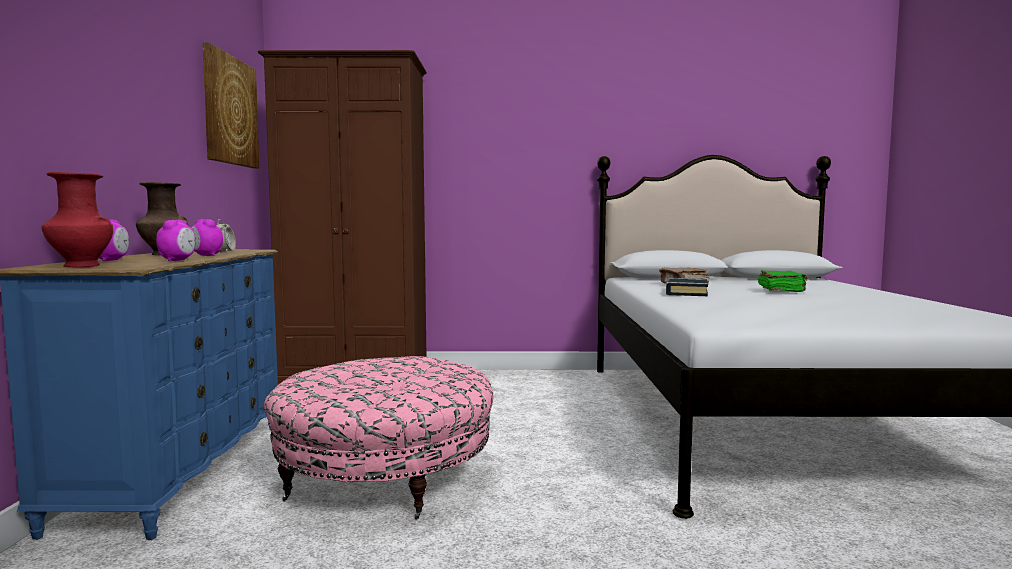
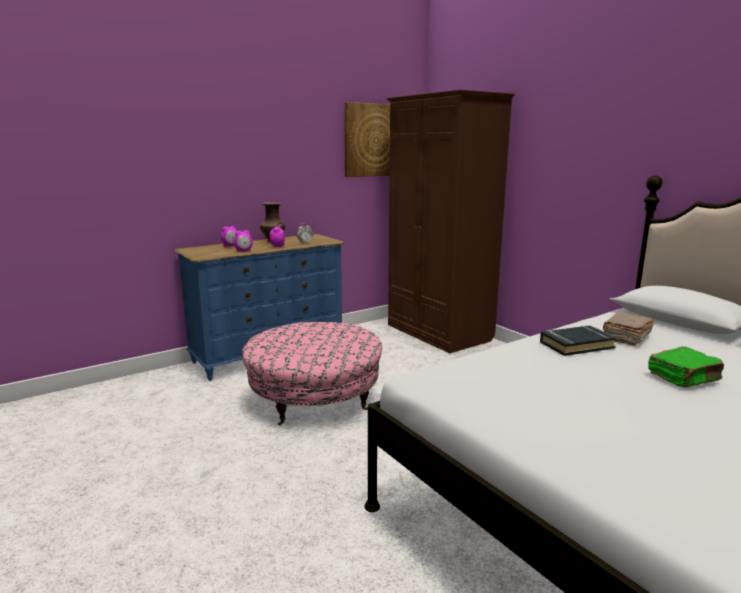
camera: 55 degrees right, 10 degrees up
red vase [41,172,113,267] -> none

